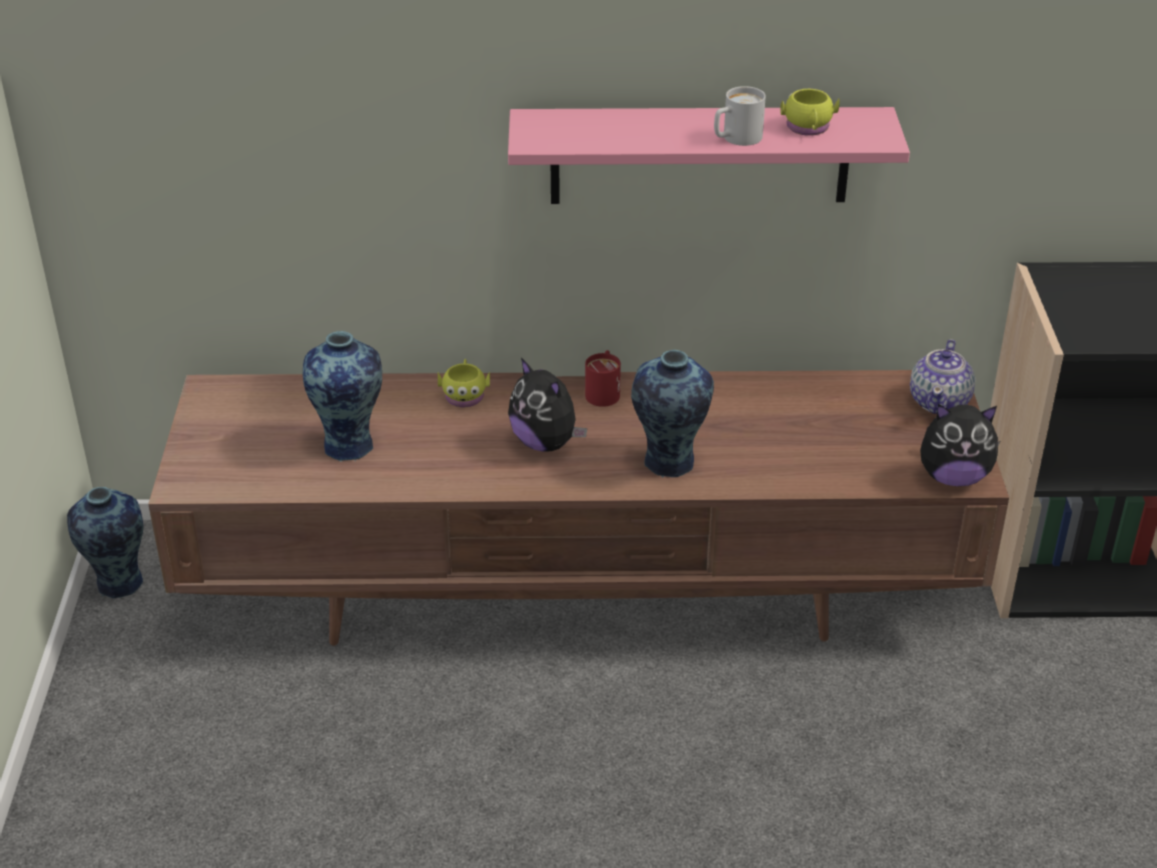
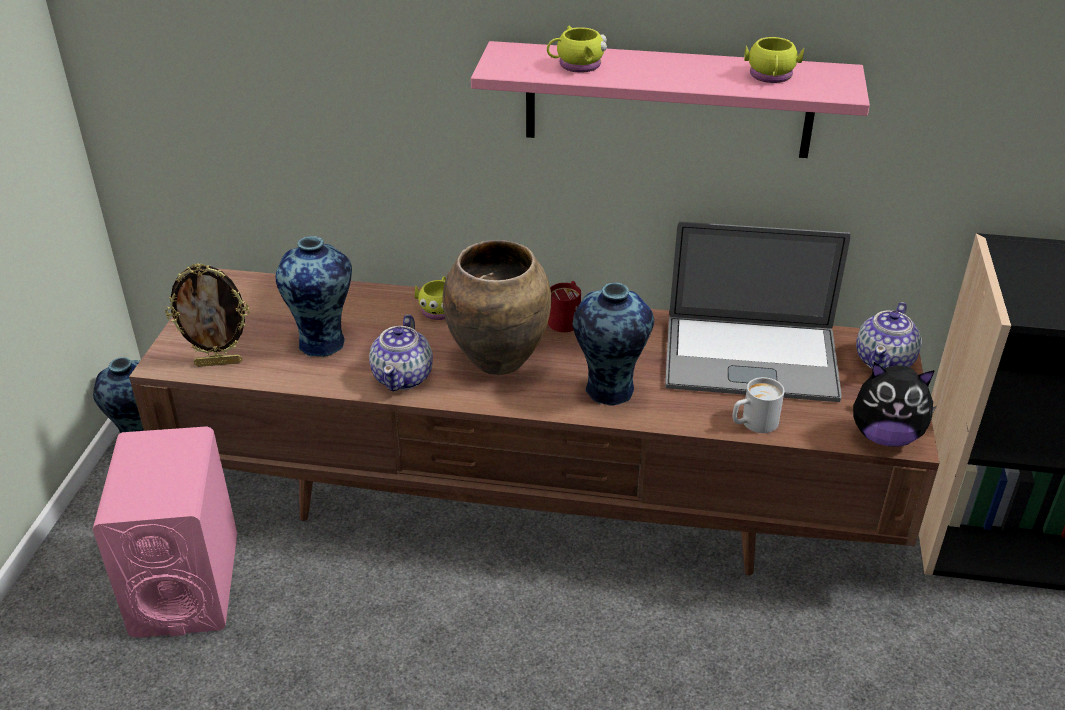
camera: 10 degrees right, 0 degrees up
plush toy [508,358,587,452] -> brown vase [443,240,552,375]
white mug [714,86,766,146] -> white mug moved to [732,377,784,433]
none -> pink speaker [92,426,237,638]
none -> picture frame [165,263,250,367]
none -> teapot [369,314,433,391]
none -> yellow mug [547,26,607,73]
none -> laptop [665,222,850,402]

